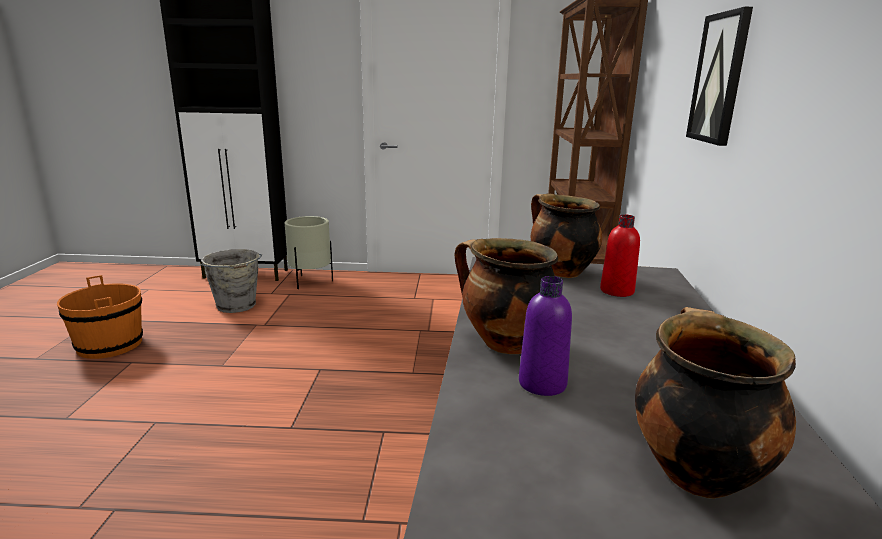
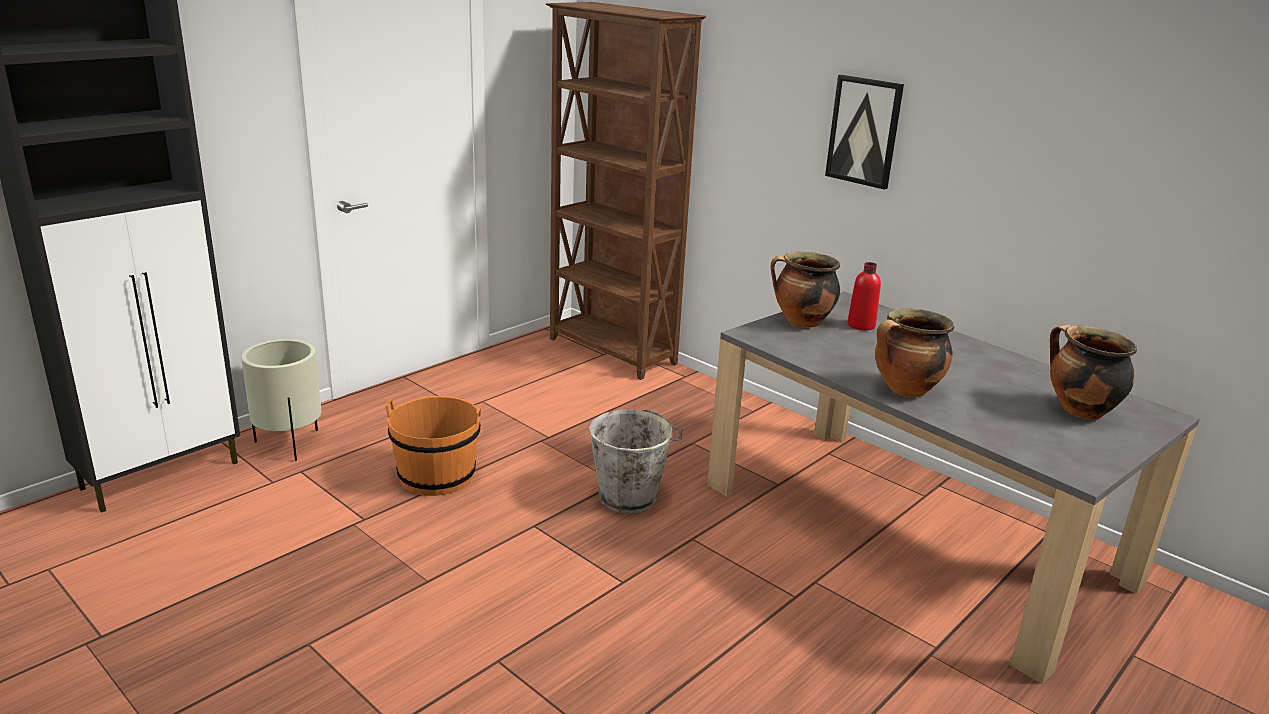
camera: 50 degrees left, 5 degrees up
orange bucket [57,275,143,359] -> orange bucket moved to [385,396,482,496]
grey bucket [201,249,262,313] -> grey bucket moved to [589,410,683,514]
purple bottle [519,276,572,396] -> none

